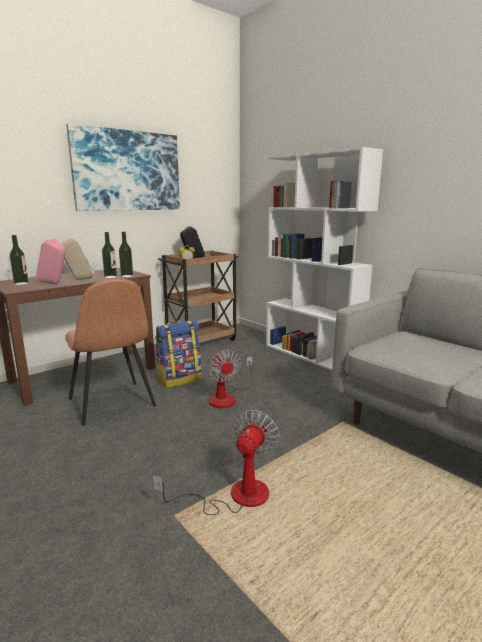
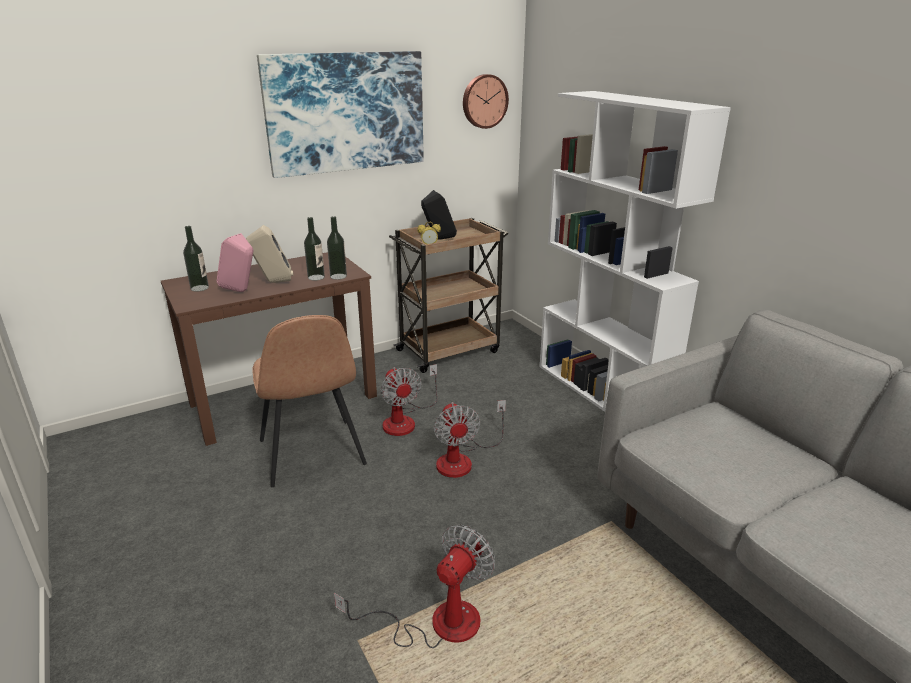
camera: 10 degrees right, 10 degrees up
backpack [155,320,202,388] -> fan [381,364,437,436]
none -> wall clock [463,74,509,129]

